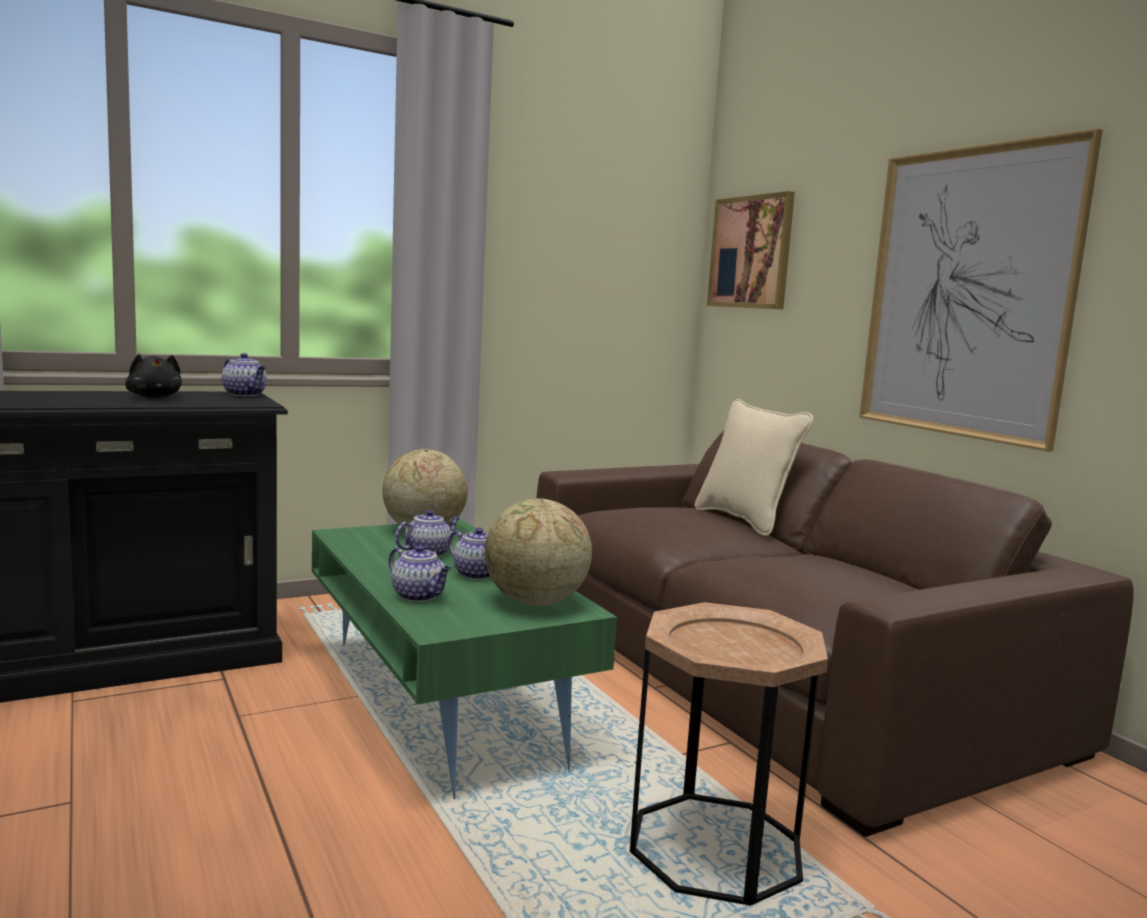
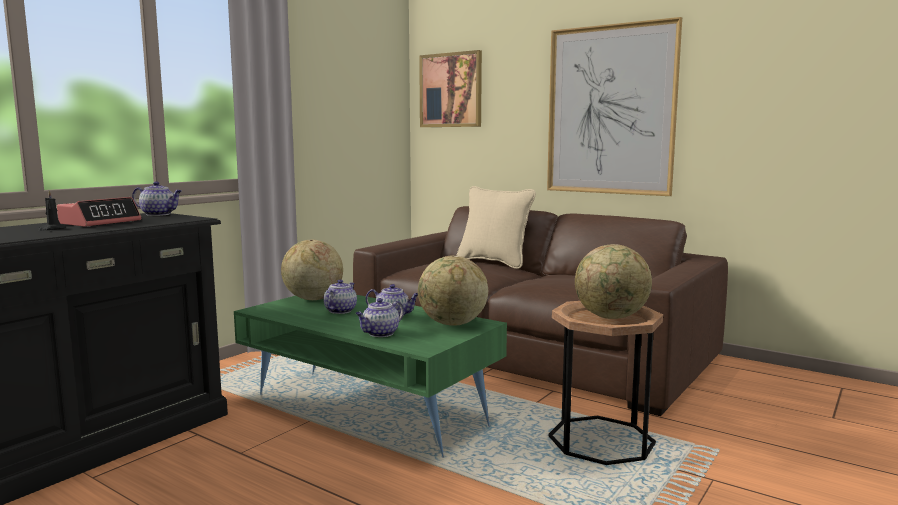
camera: 25 degrees left, 0 degrees up
black plush toy [125,354,182,398] -> alarm clock [57,197,141,227]
teapot [389,545,451,602] -> teapot turned 120 degrees clockwise [355,298,404,337]
none -> black candle [38,190,66,231]
none -> globe [575,244,652,319]

